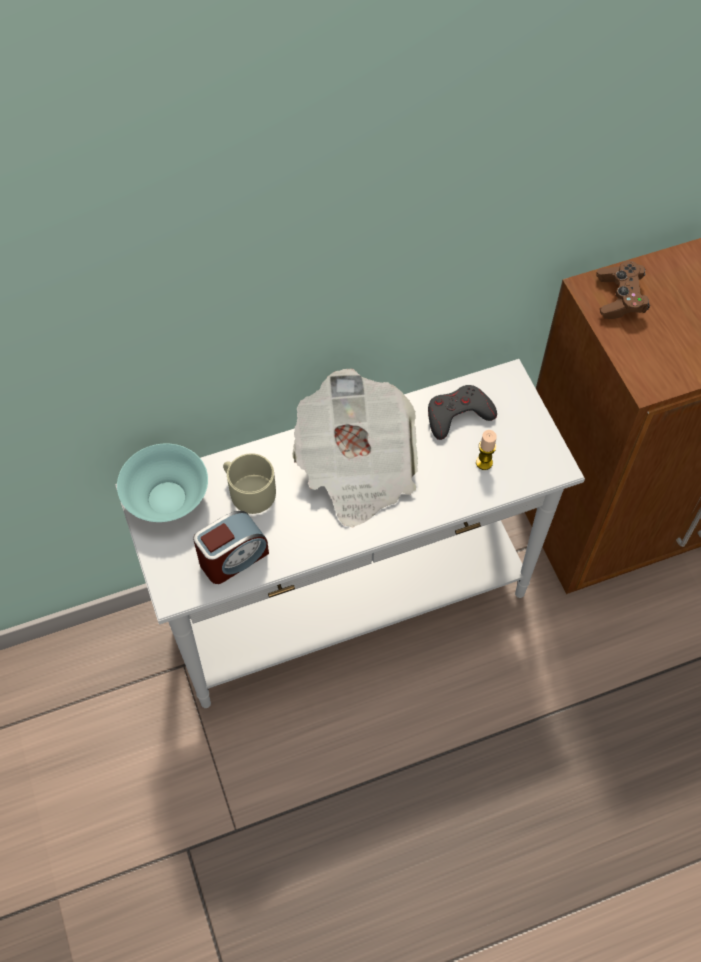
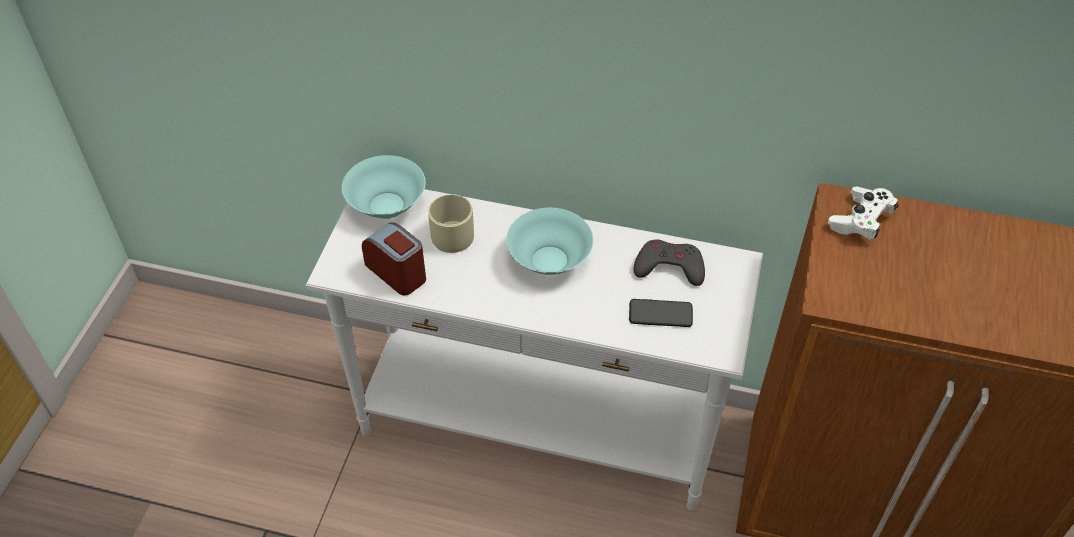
camera: 35 degrees right, 10 degrees down
alarm clock [193,511,269,584] -> alarm clock turned 135 degrees counterclockwise [362,222,426,295]
newspaper [292,369,418,527] -> turquoise bowl [506,208,594,275]
candle [476,430,497,470] -> phone [629,299,693,327]
brown game controller [596,261,650,319] -> white game controller [828,187,899,241]

